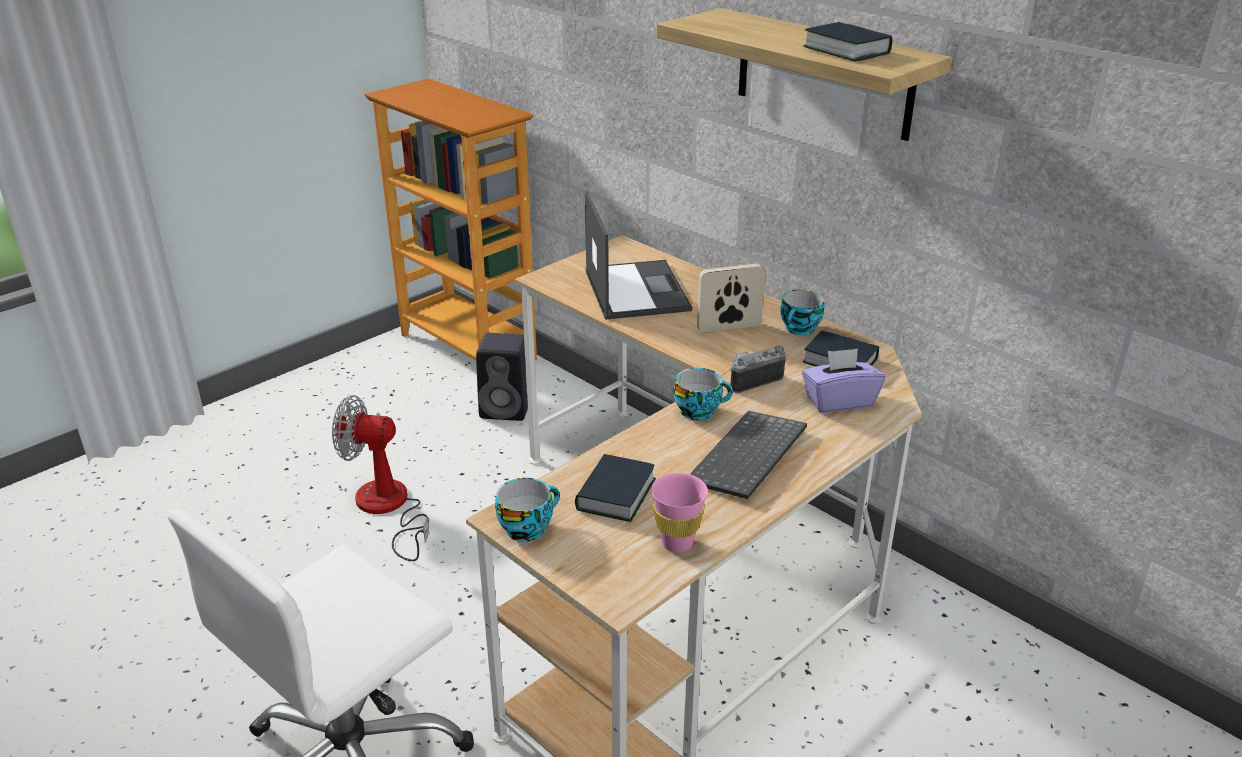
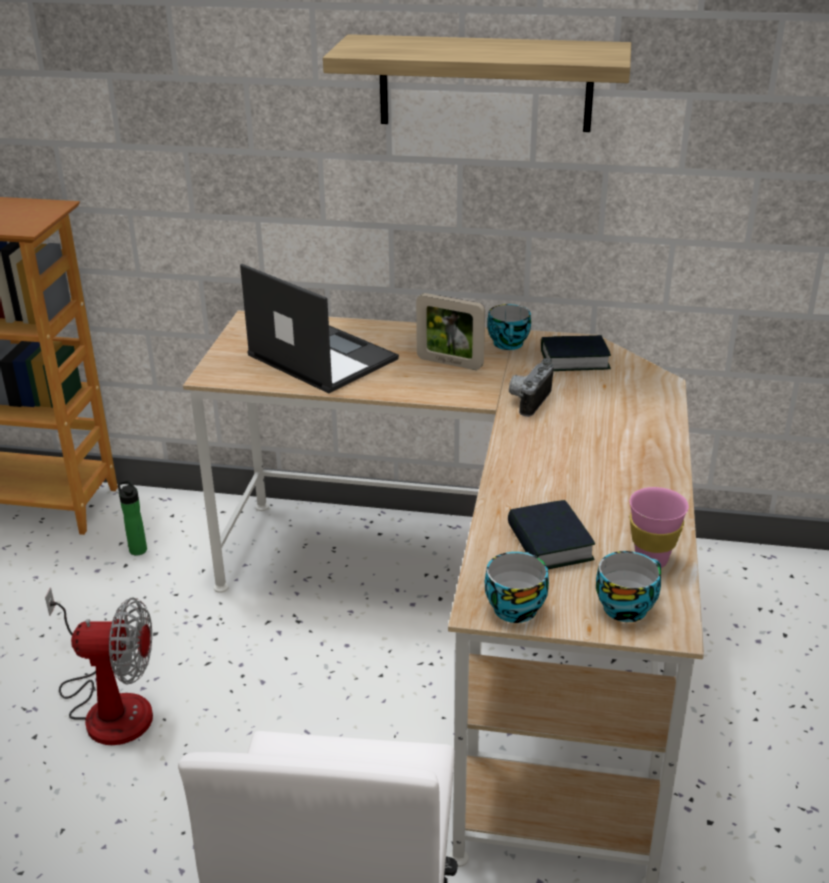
camera: 35 degrees left, 0 degrees up
fan [332,395,430,561] -> fan turned 150 degrees counterclockwise [45,587,153,745]
black speaker [476,333,528,421] -> bottle [118,480,147,555]
cup [674,368,733,421] -> cup moved to [596,551,661,622]
keyboard [690,411,807,499] -> none
picture frame [697,263,766,333] -> picture frame turned 105 degrees counterclockwise [416,293,485,370]
purple tissue box [802,348,885,413] -> none
book [803,22,892,62] -> none

